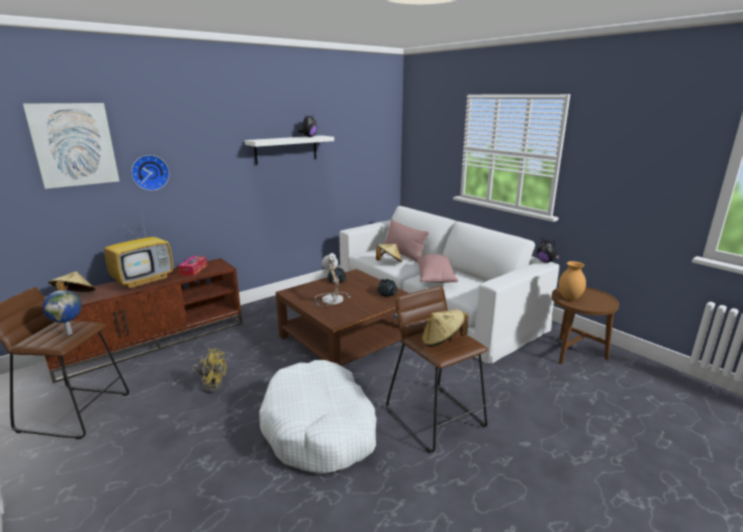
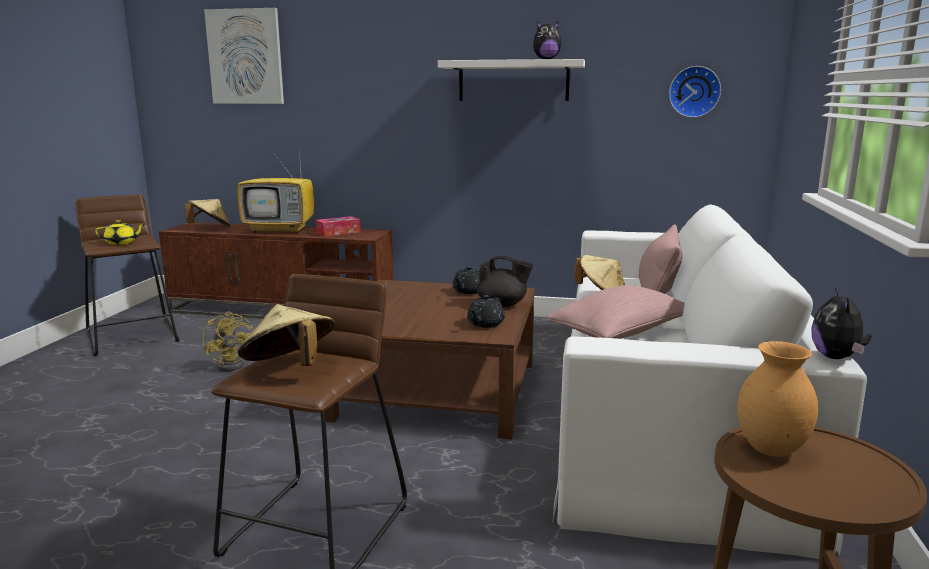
camera: 50 degrees right, 5 degrees down
globe [42,290,82,335] -> yellow teapot [95,220,145,245]
wall clock [131,155,169,191] -> wall clock moved to [669,66,721,118]
white dog bed [259,360,377,474] -> none
table lamp [315,253,351,307] -> none
none -> black teapot [477,256,533,307]

